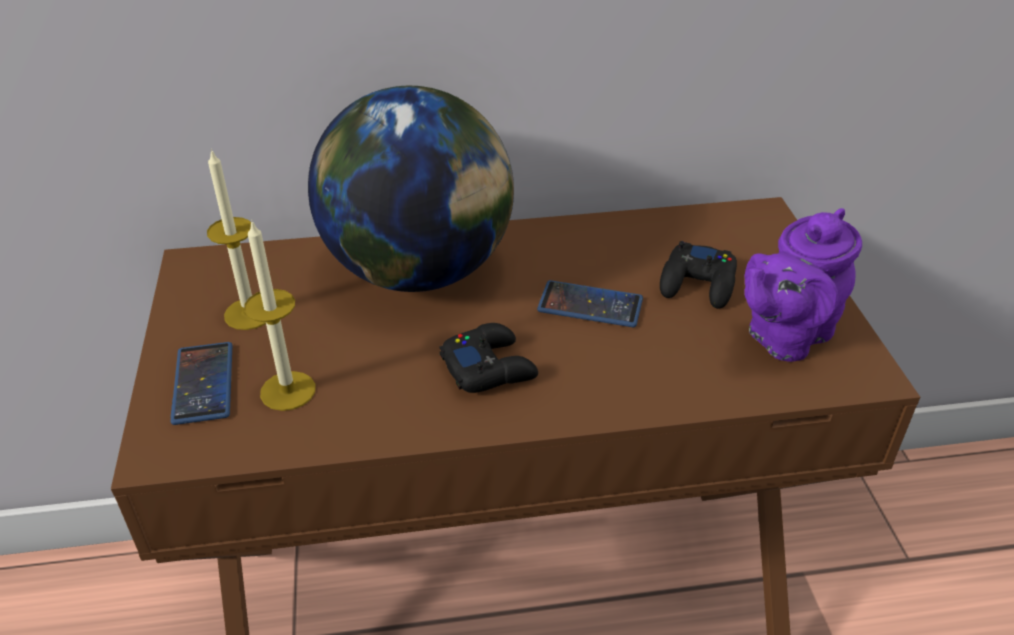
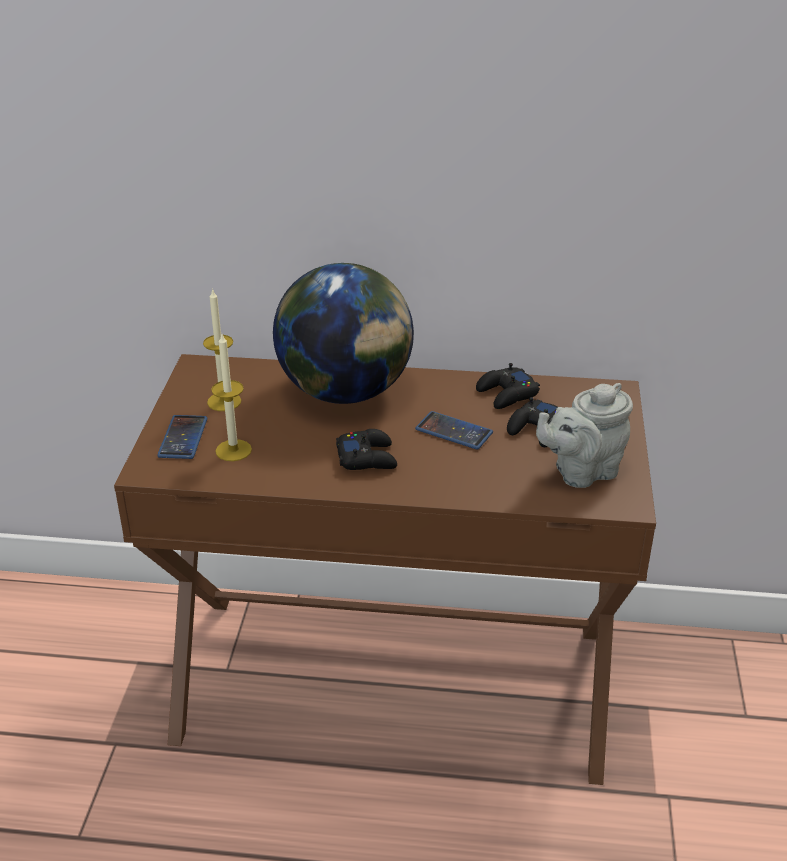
camera: 15 degrees right, 5 degrees down
purple teapot [745,208,862,362] -> grey teapot [536,383,633,488]
none -> black game controller [476,363,540,409]

